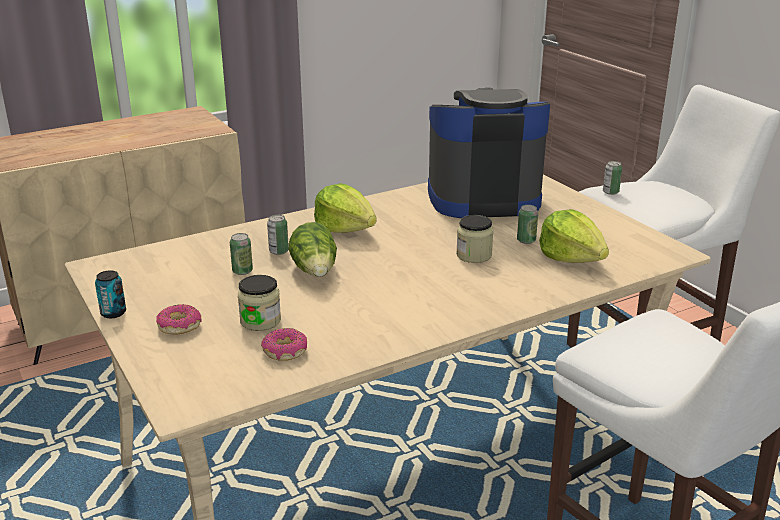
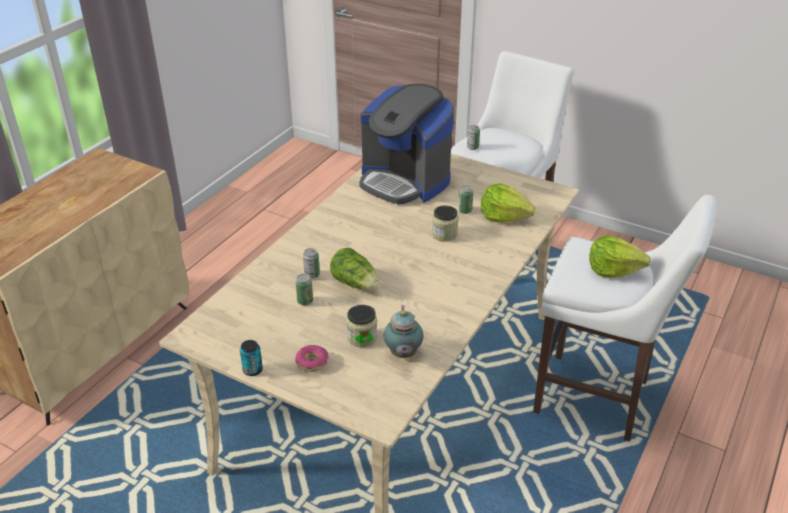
camera: 30 degrees left, 10 degrees up
donut [261,328,307,361] -> teapot [384,305,423,358]
lettuce [314,183,377,233] -> lettuce moved to [589,235,651,278]
coffee machine [428,88,550,218] -> coffee machine turned 105 degrees counterclockwise [359,84,454,205]

